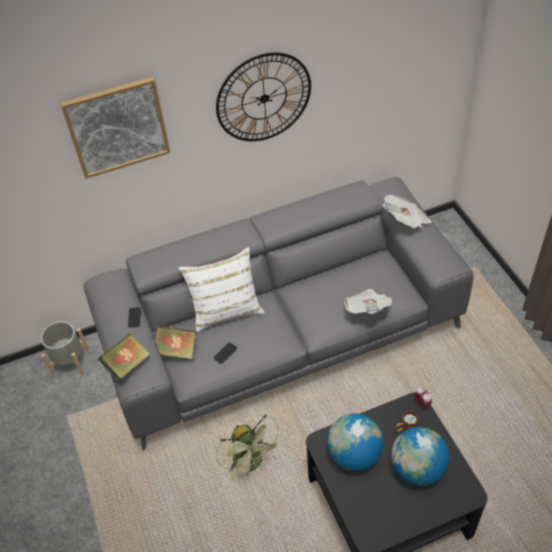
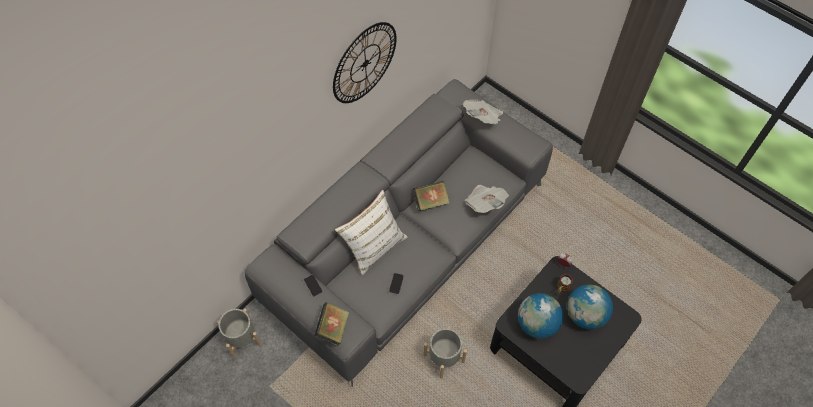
camera: 30 degrees left, 10 degrees up
picture [60,77,170,179] -> none
book [155,326,197,360] -> book moved to [413,181,450,211]
green fan [216,414,284,481] -> grey planter [423,327,467,379]

